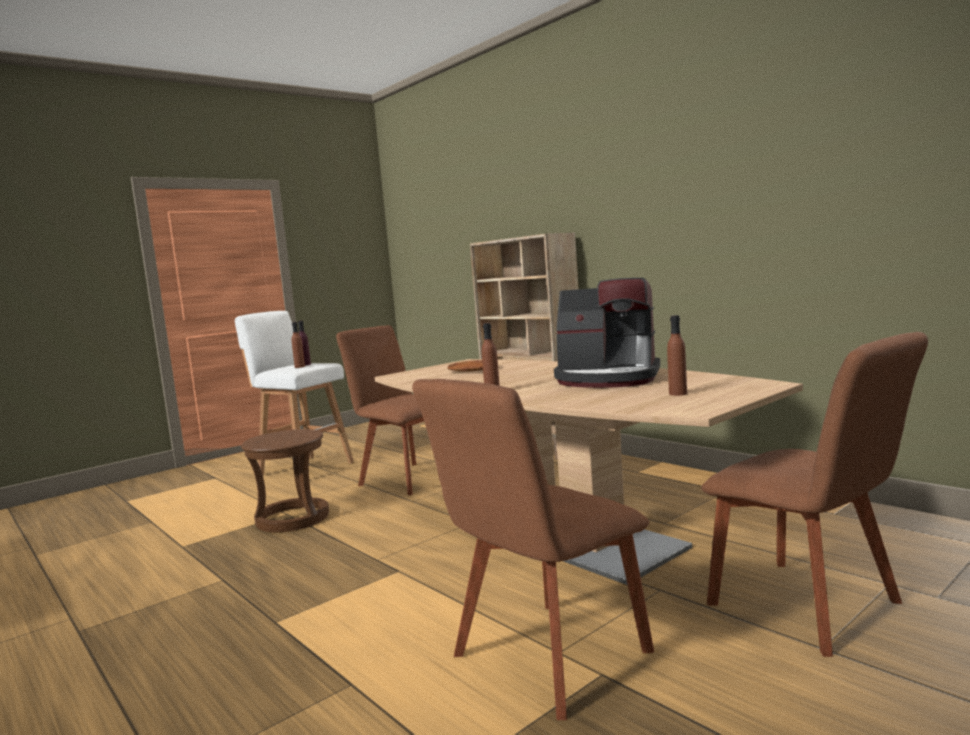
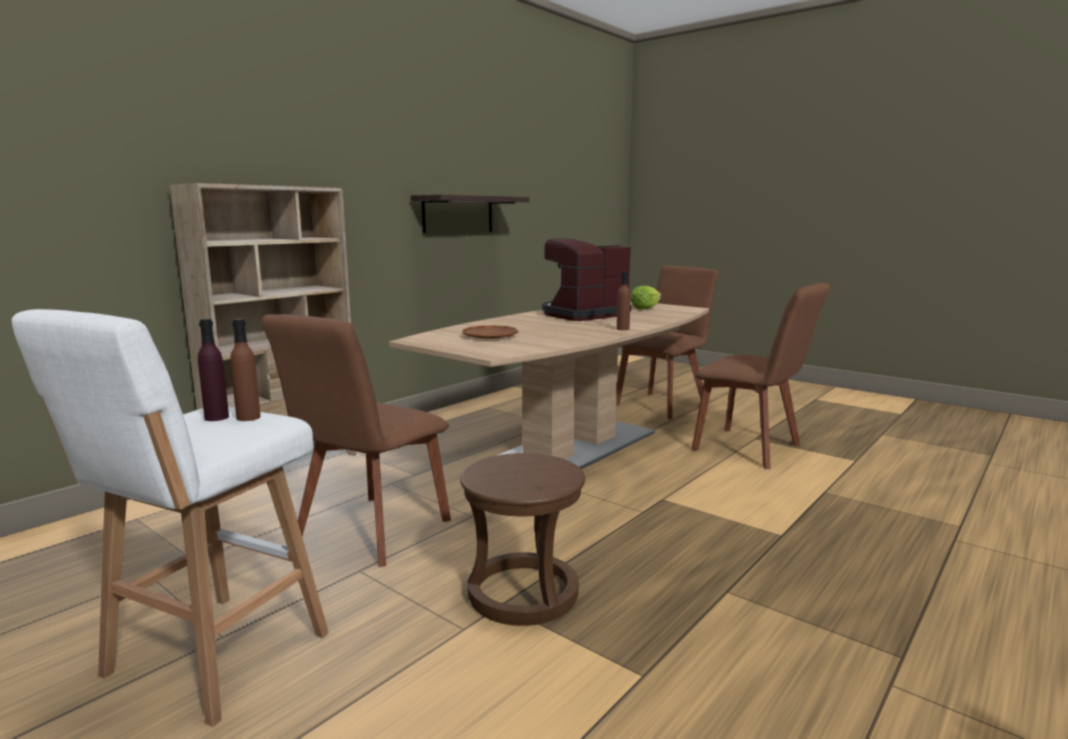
camera: 100 degrees left, 5 degrees up
coffee machine [554,278,660,388] -> coffee machine turned 135 degrees counterclockwise [542,238,631,321]
brown bottle [667,315,687,396] -> lettuce [630,286,661,310]
none -> shelf [411,194,530,234]

